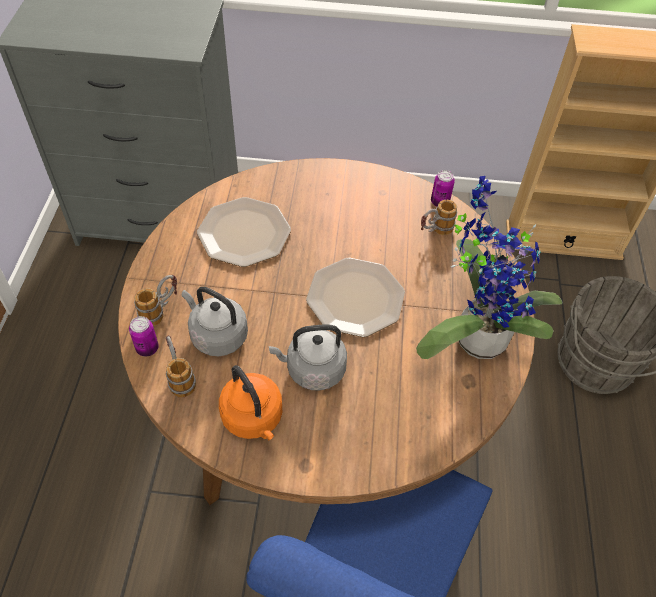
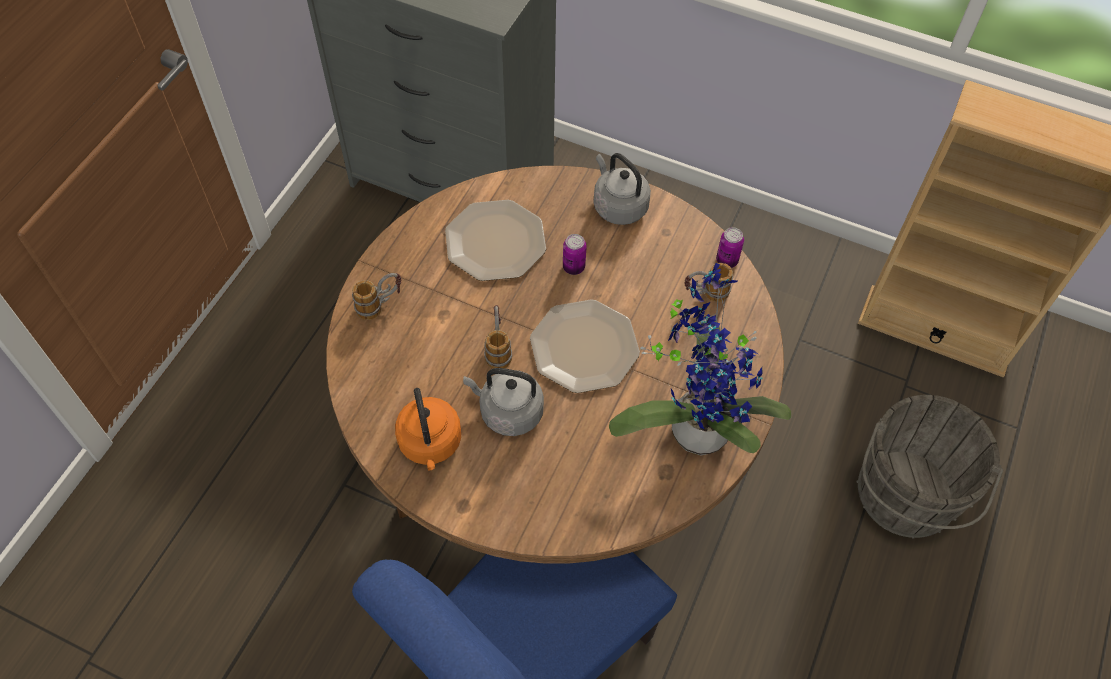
camera: 20 degrees right, 5 degrees up
can [129,316,159,357] -> can moved to [563,234,587,275]
mug [166,335,196,398] -> mug moved to [484,305,512,369]
grey kettle [182,287,248,356] -> grey kettle moved to [593,153,651,225]

